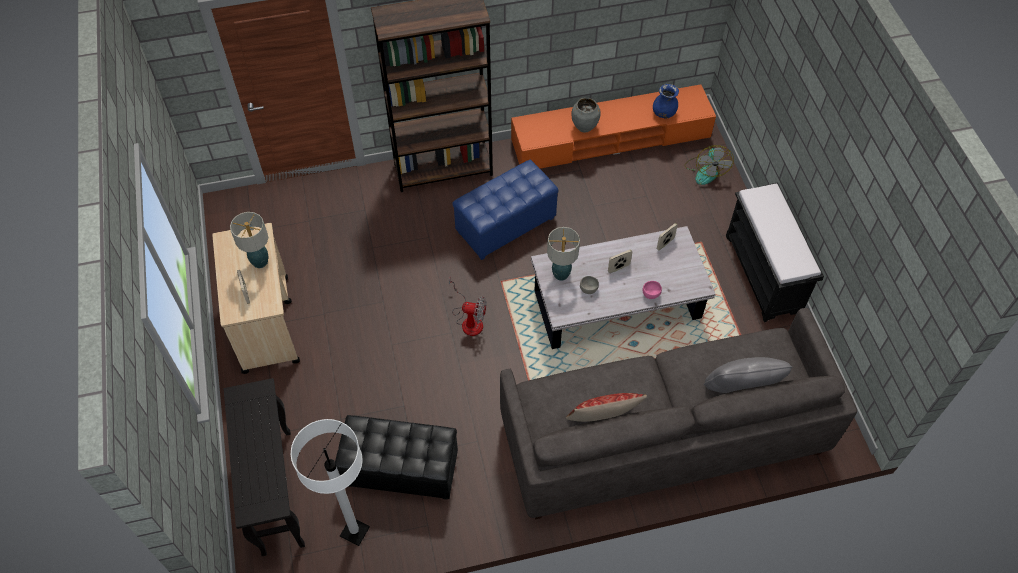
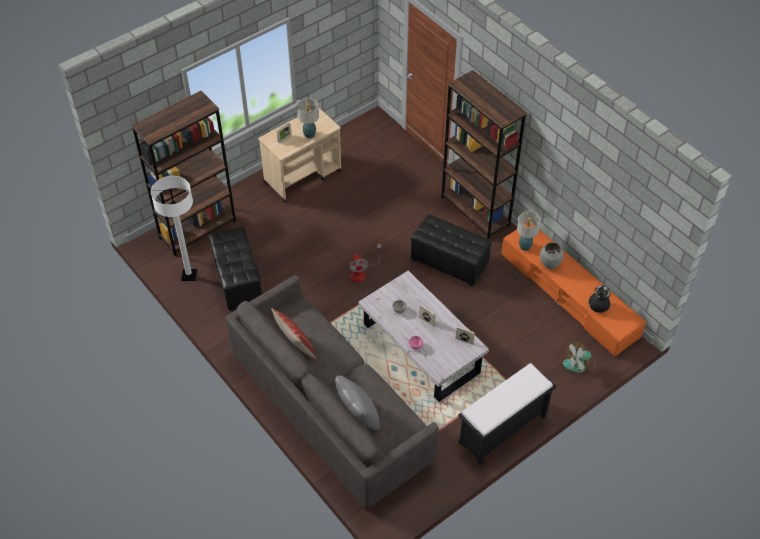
camera: 65 degrees right, 5 degrees down
black console table [224,378,305,556] -> brown bookcase [131,91,236,256]
blue ottoman [453,160,558,260] -> black ottoman [411,214,492,287]
table lamp [547,227,580,281] -> table lamp moved to [517,211,541,251]
blue vase [653,84,679,119] -> black vase [589,285,611,313]

